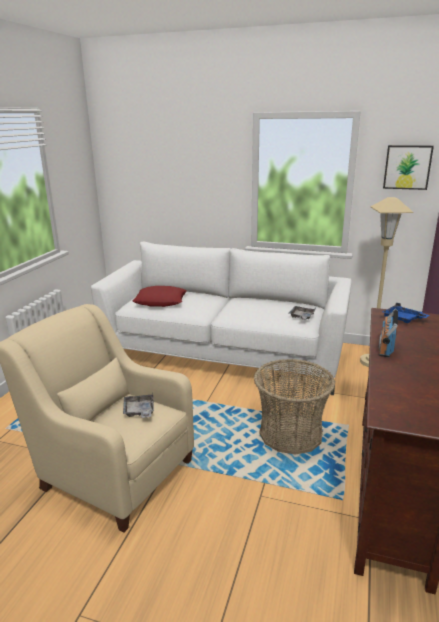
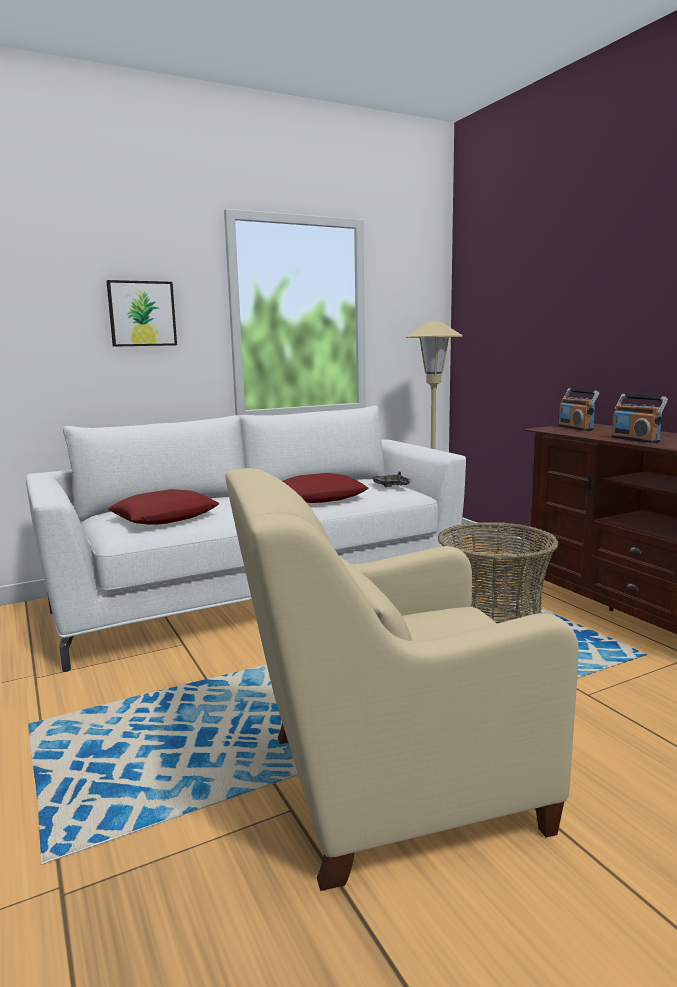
camera: 45 degrees left, 10 degrees down
grey tray [123,394,154,418] -> none
blue tray [382,302,430,323] -> radio [558,388,600,431]
picture [383,145,434,190] -> picture moved to [106,280,177,347]
none -> red pillow [283,473,369,503]

